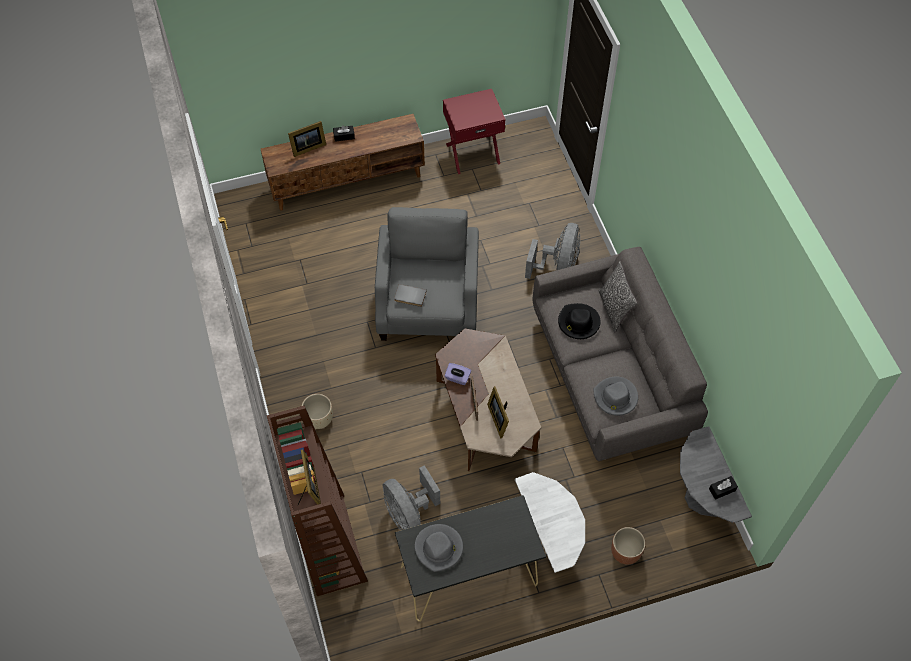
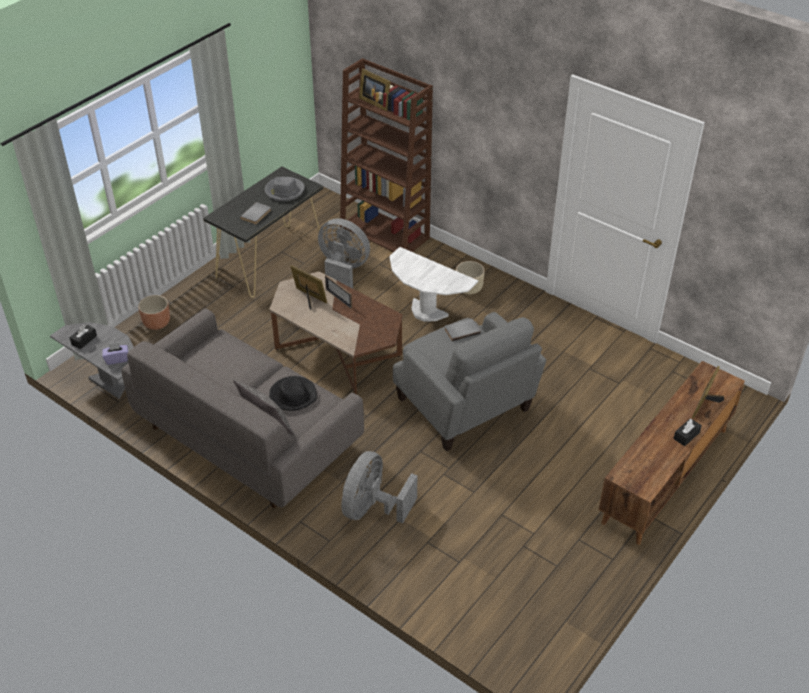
camera: 145 degrees right, 15 degrees down
red nightstand [443,89,506,174] -> none
purple tissue box [444,363,471,385] -> purple tissue box moved to [102,343,128,365]
white side table [515,472,585,573] -> white side table moved to [390,247,478,322]
grey fan [525,223,580,279] -> grey fan turned 45 degrees clockwise [342,451,417,523]
grey hat [593,376,638,416] -> none
none -> grey book [240,202,271,224]

